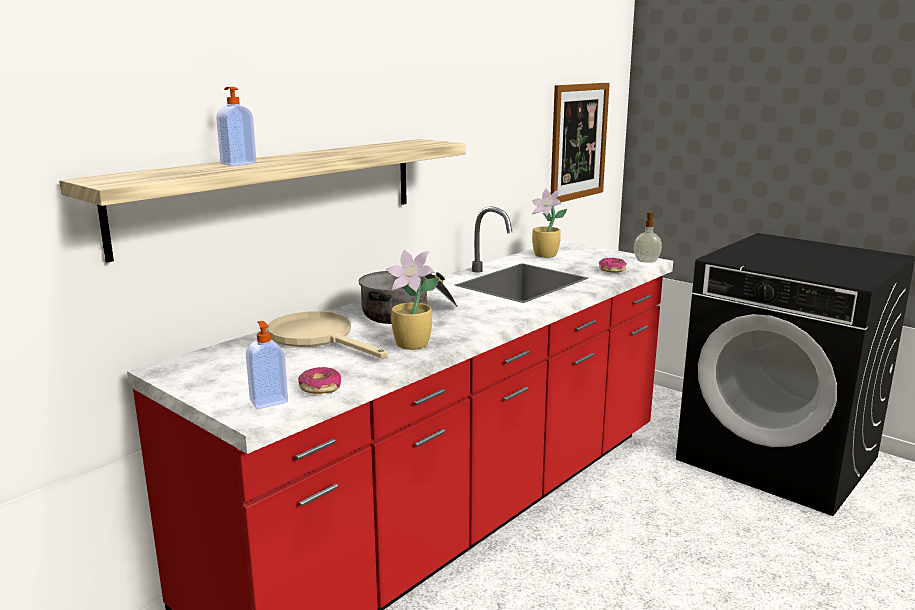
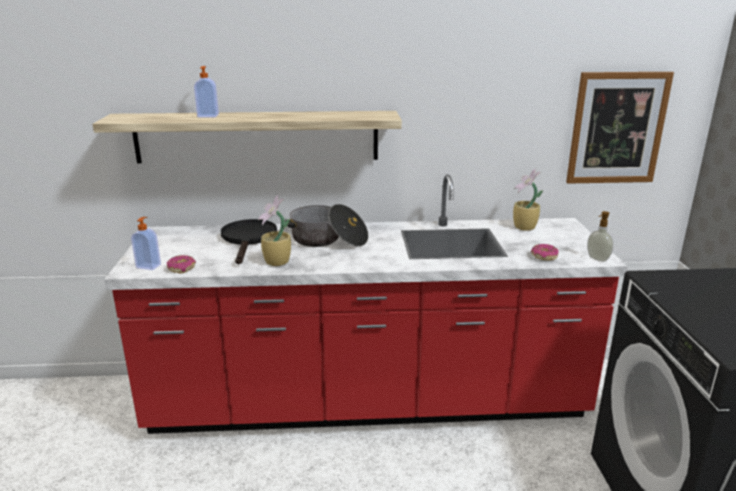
camera: 45 degrees right, 5 degrees up
beige frying pan [267,311,388,359] -> black frying pan [221,219,277,264]

